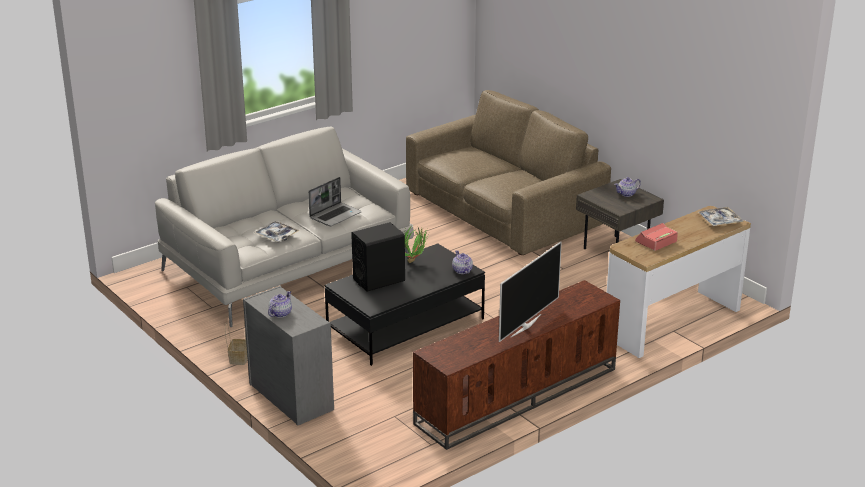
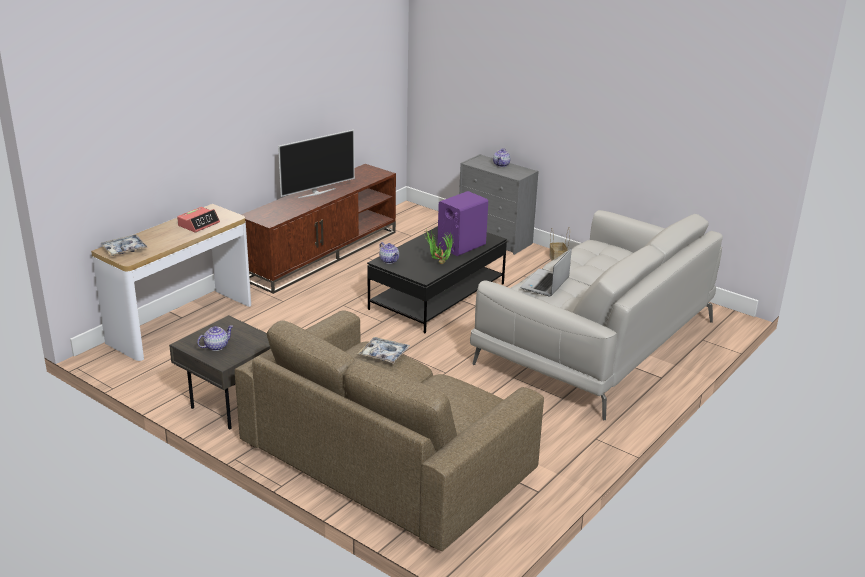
camera: 165 degrees right, 0 degrees up
tray [254,221,300,242] -> tray moved to [357,337,410,364]
black speaker [351,222,405,292] -> purple speaker [437,191,488,256]
television [499,241,562,342] -> television turned 150 degrees counterclockwise [278,129,355,198]

